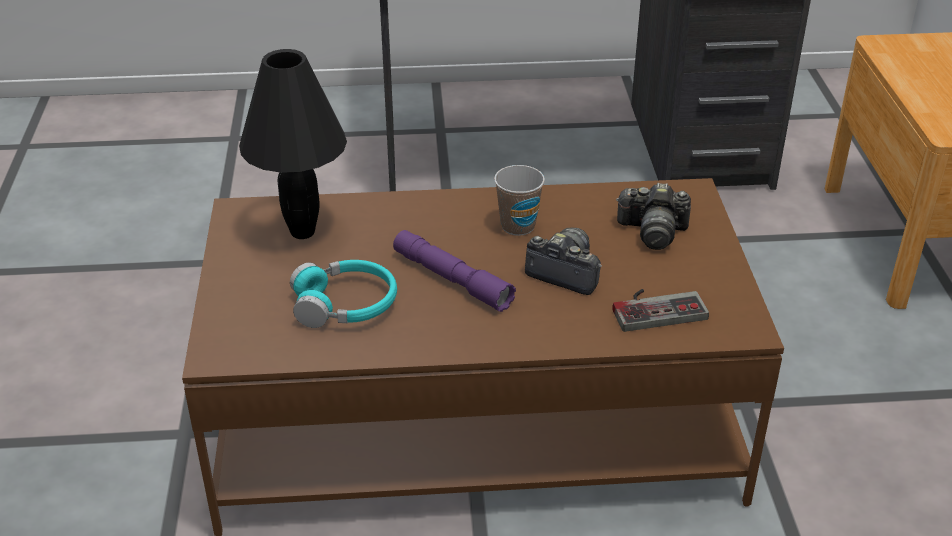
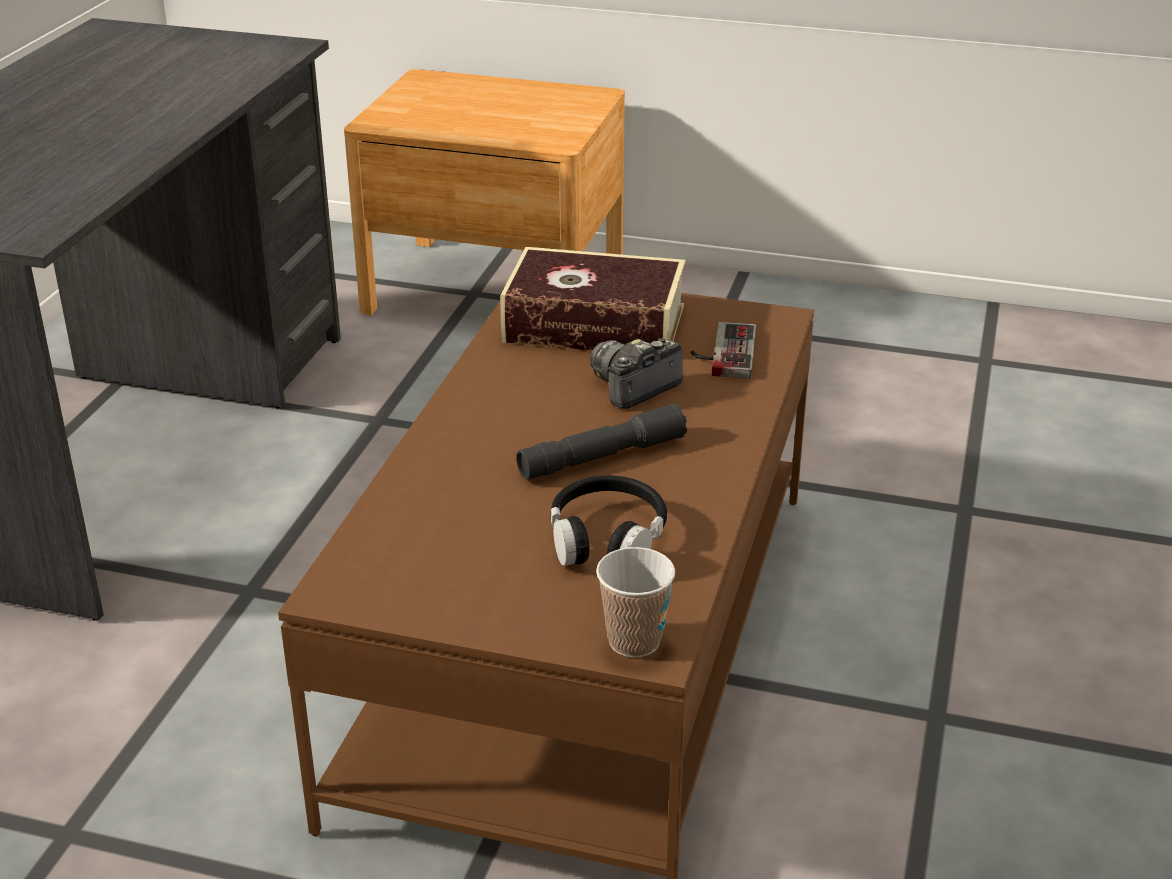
camera: 70 degrees left, 5 degrees down
black table lamp [239,49,347,239] -> none
turquoise headphones [290,260,397,328] -> black headphones [551,475,667,566]
purple flashlight [393,230,516,312] -> grey flashlight [516,403,687,480]
cup [494,165,545,236] -> cup moved to [596,547,675,657]
camera [616,183,691,250] -> book [501,247,685,351]

